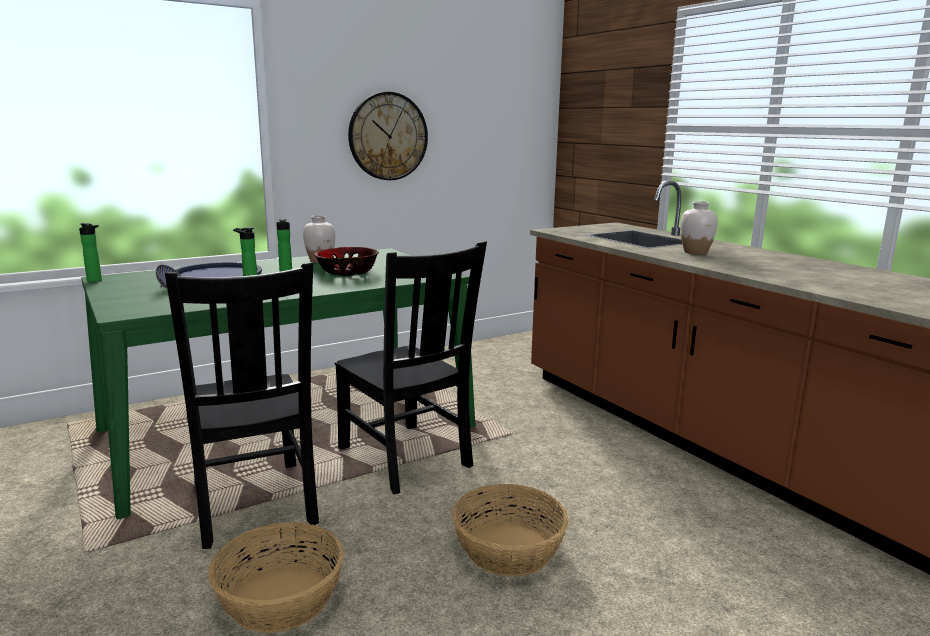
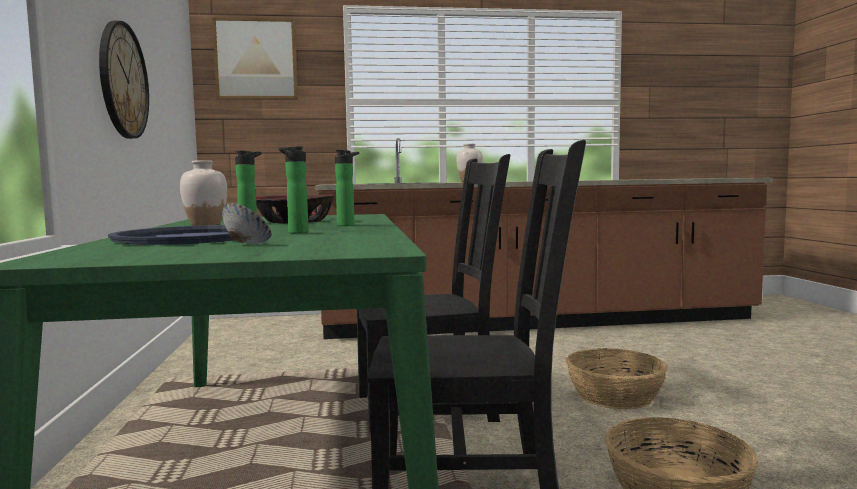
camera: 65 degrees left, 10 degrees down
bottle [79,223,102,282] -> bottle moved to [335,150,359,226]
none -> picture [212,17,298,100]

